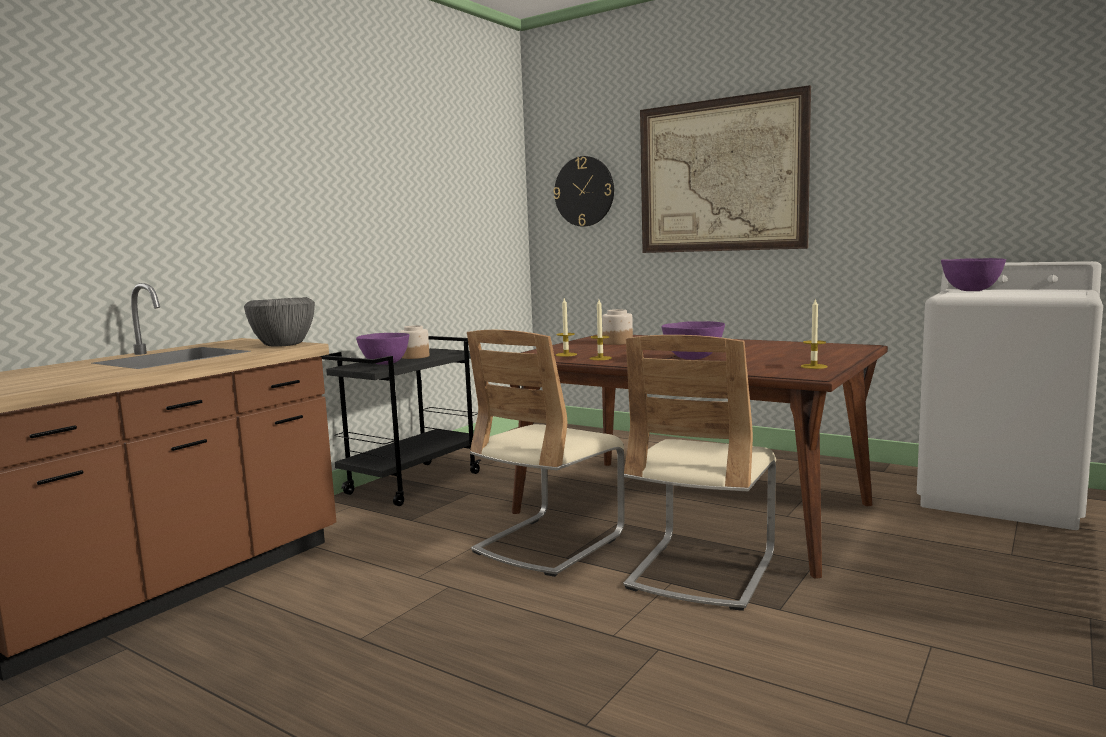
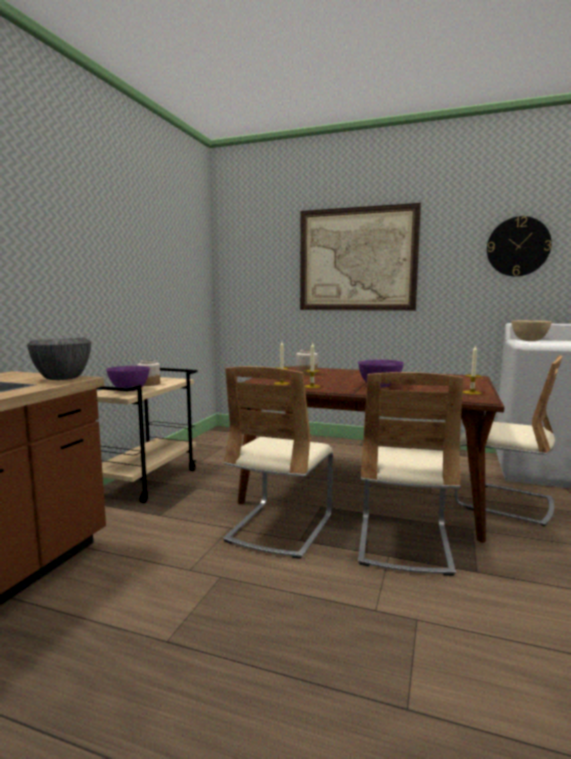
camera: 15 degrees left, 0 degrees up
black cart [320,336,481,506] -> beige cart [97,368,197,503]
wall clock [553,156,614,227] -> wall clock moved to [487,216,552,276]
purple bowl [941,258,1006,291] -> beige bowl [511,320,552,341]
none -> beige chair [455,356,563,527]

